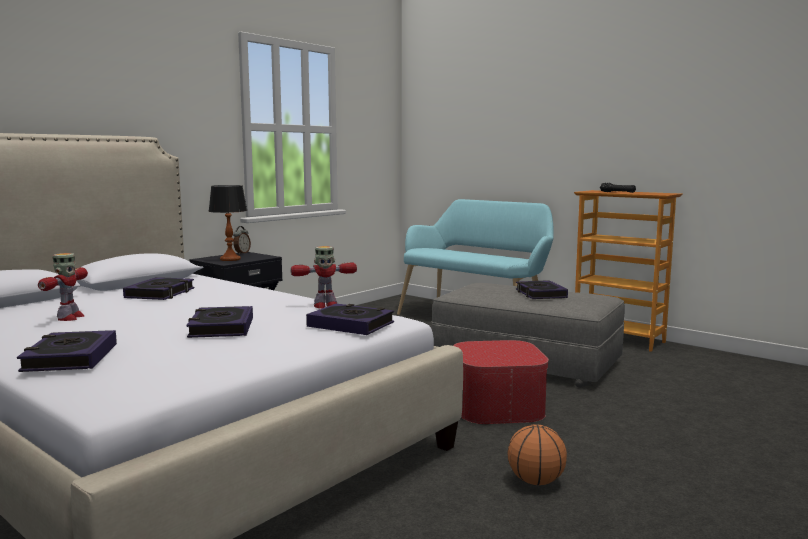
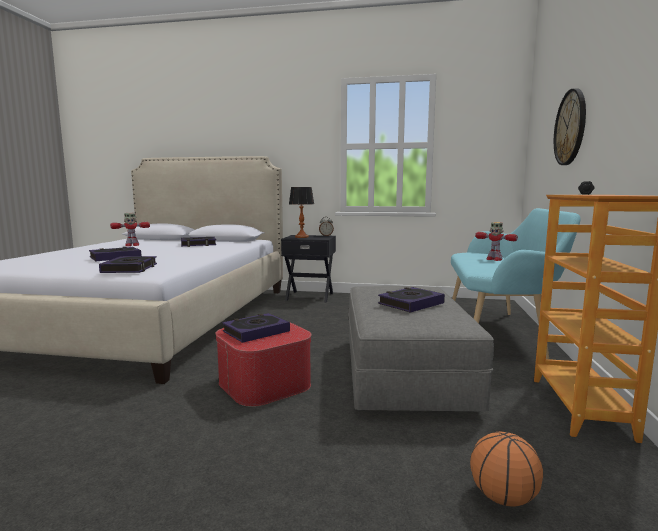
camera: 60 degrees right, 0 degrees up
book [17,330,117,372] -> book moved to [222,313,290,343]
toy robot [291,246,357,309] -> toy robot moved to [475,222,518,261]
basketball [508,424,567,485] -> basketball moved to [470,431,543,507]
none -> wall clock [554,88,586,165]

